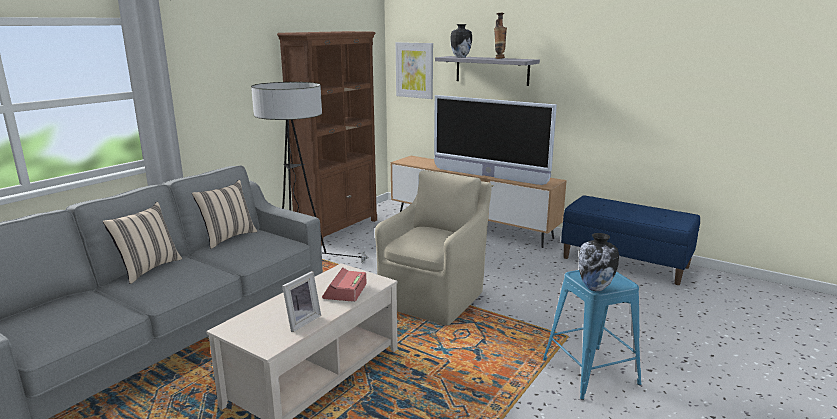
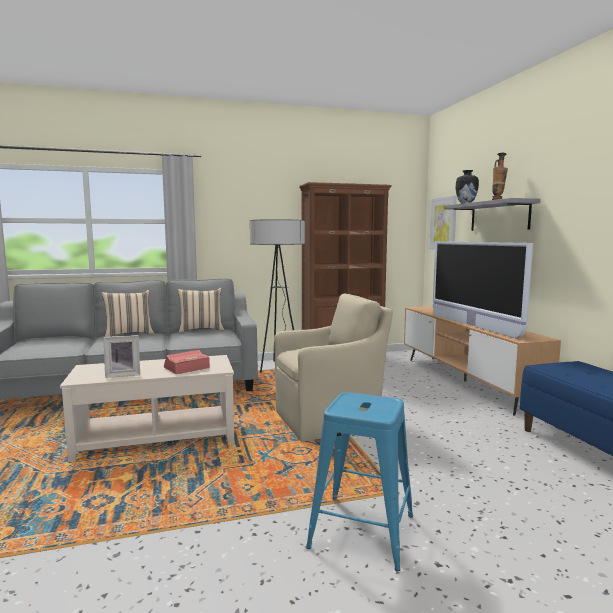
camera: 40 degrees right, 10 degrees down
vase [578,233,619,291] -> none

